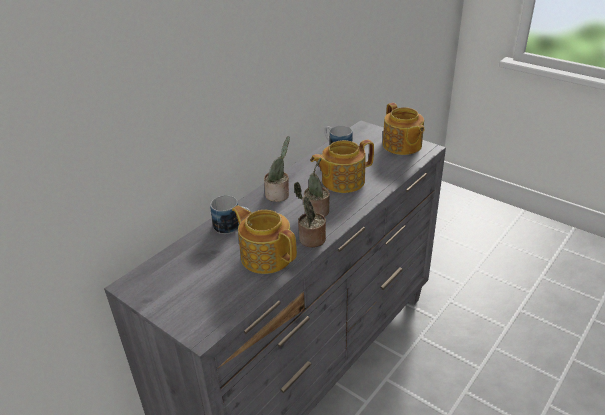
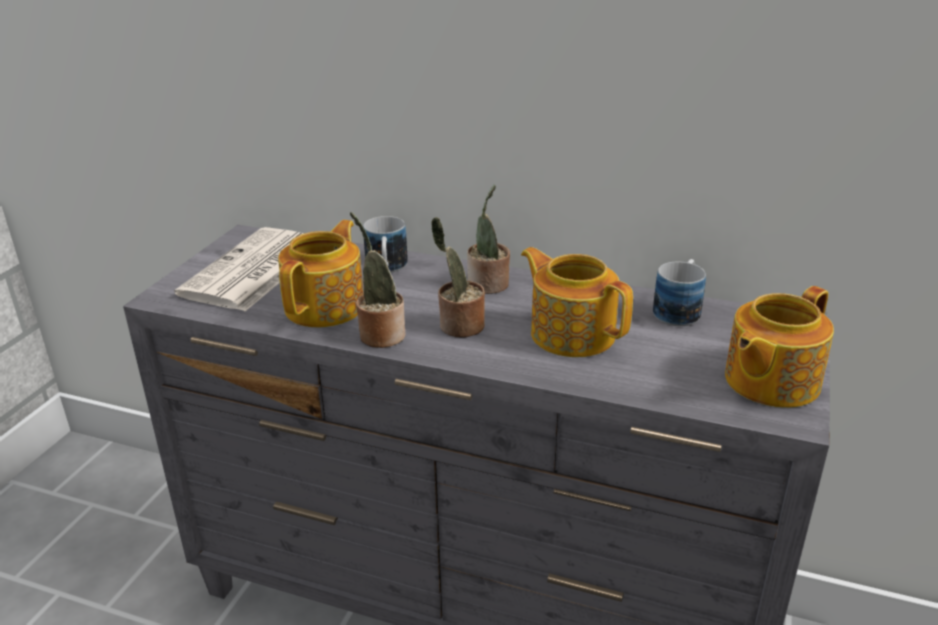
camera: 70 degrees right, 5 degrees down
none -> newspaper [174,227,304,311]

